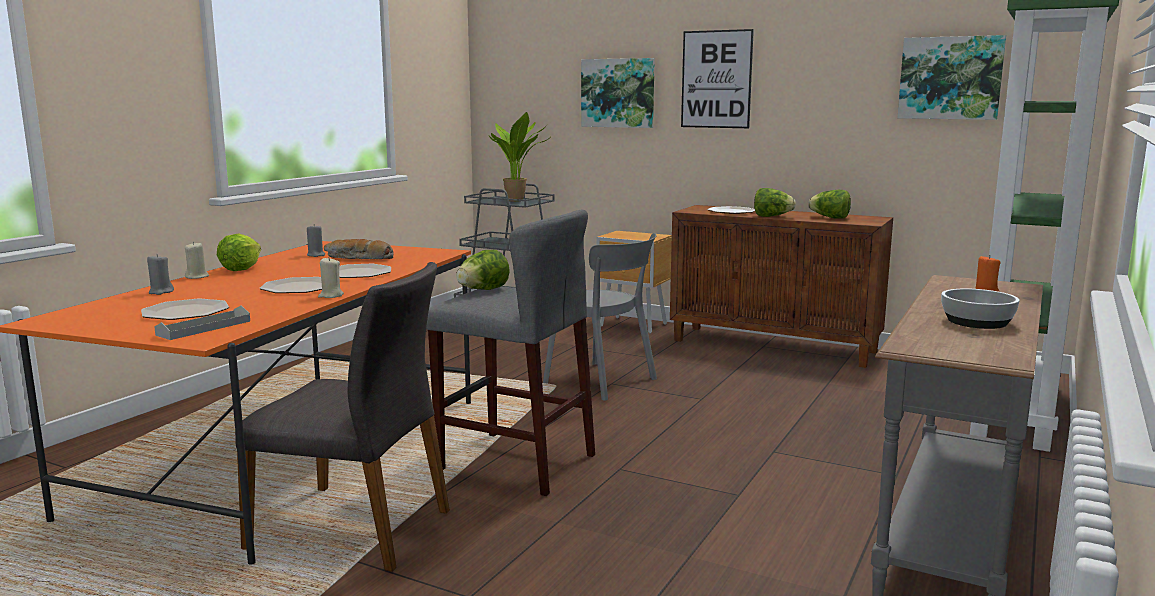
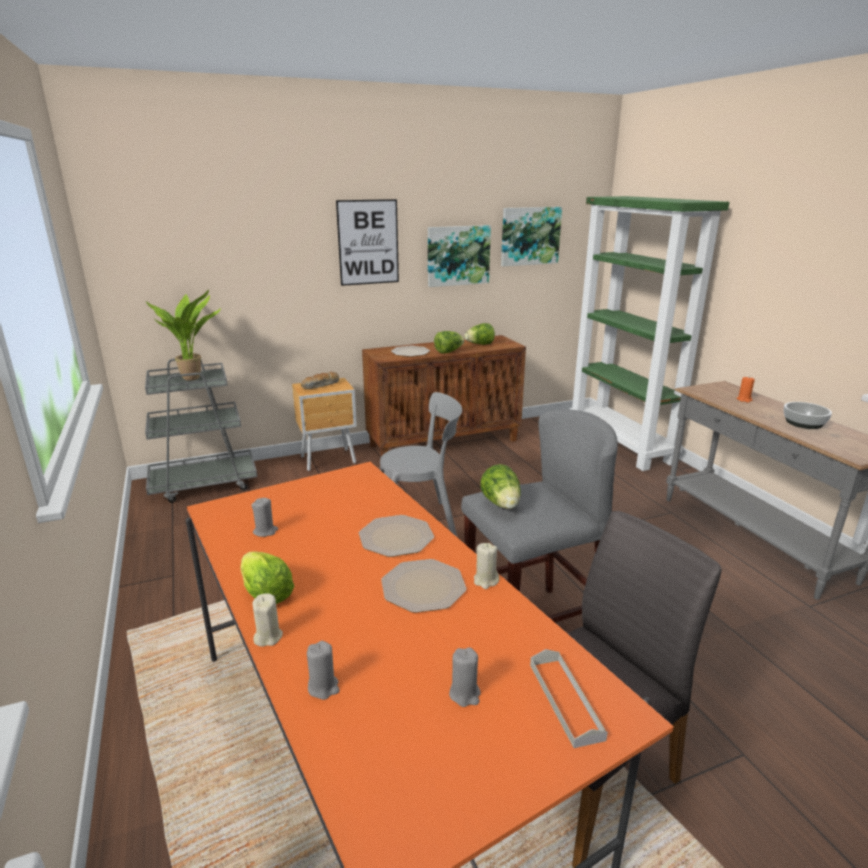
camera: 50 degrees left, 10 degrees up
plate [141,299,229,320] -> grey candle [449,647,481,707]
bread [324,239,394,259] -> bread moved to [301,372,339,389]
picture [581,58,655,128] -> picture moved to [428,225,491,287]

